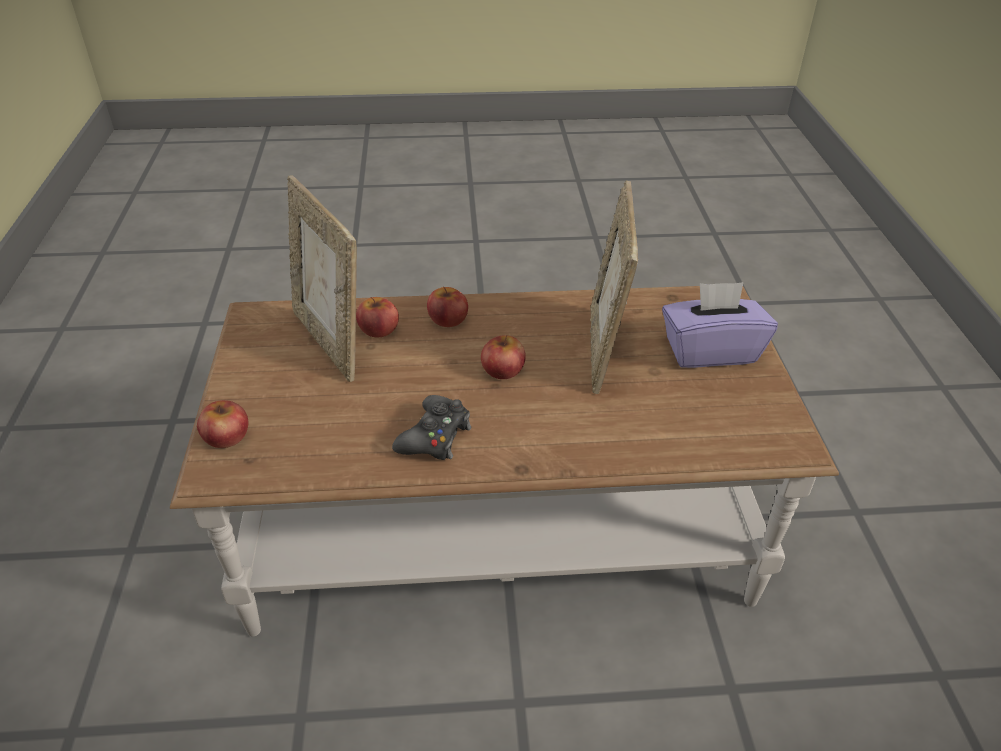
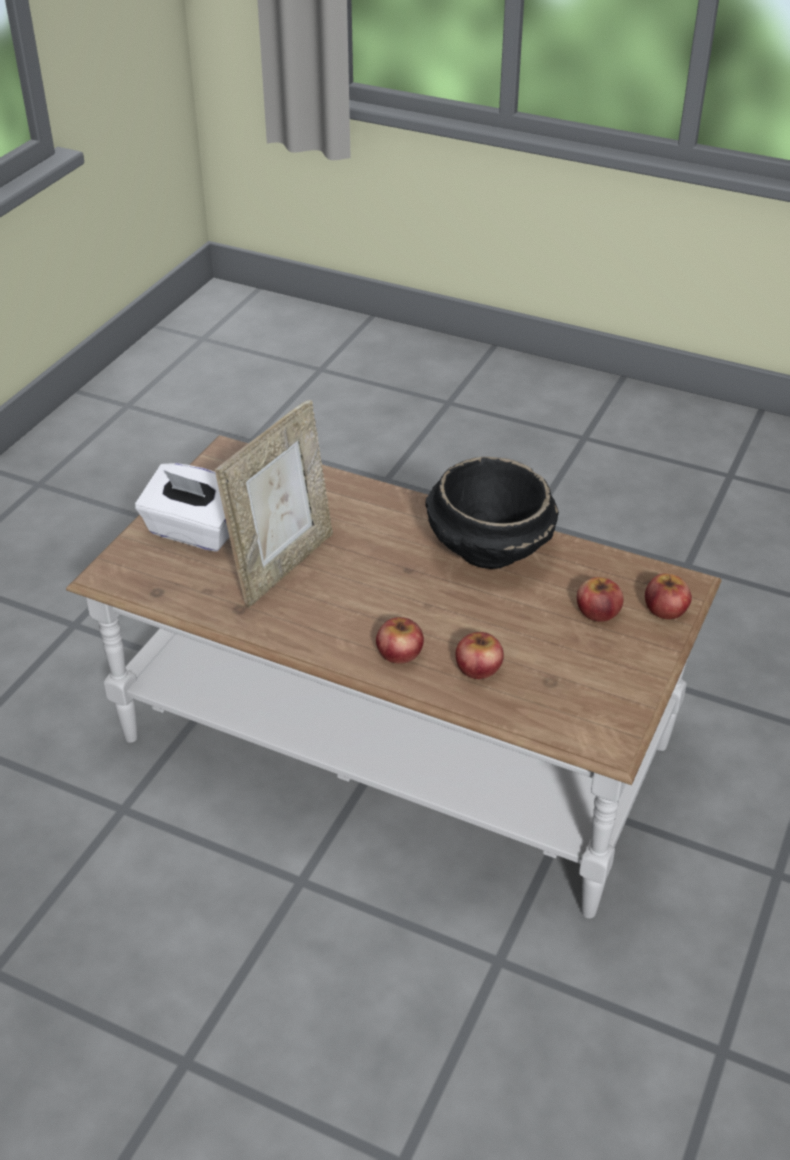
camera: 150 degrees left, 0 degrees up
picture frame [287,175,357,382] -> none
black game controller [392,395,471,460] -> black bowl [425,457,559,569]
apple [481,335,526,379] -> apple moved to [577,577,624,622]
purple tissue box [662,282,778,368] -> white tissue box [135,463,229,552]

